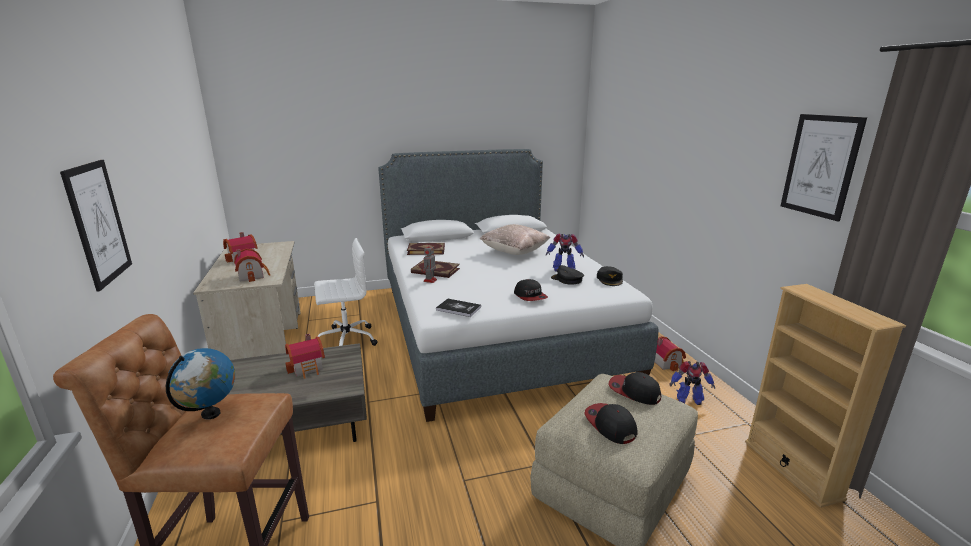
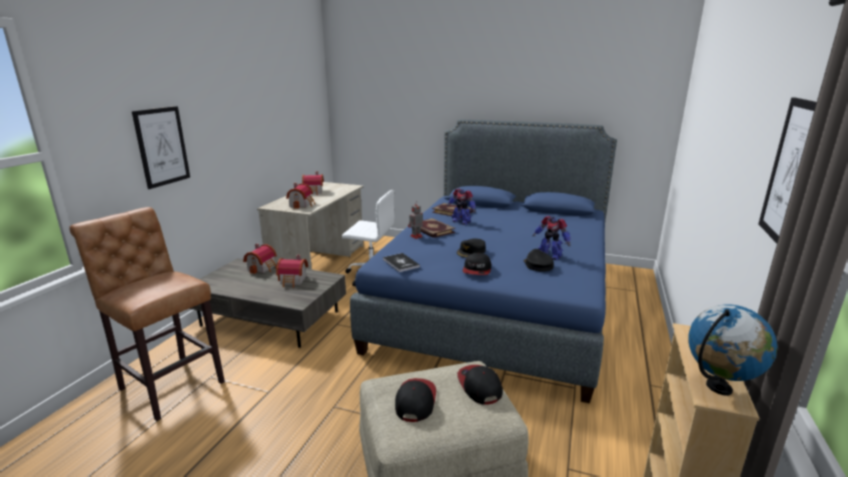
camera: 35 degrees right, 0 degrees up
globe [166,348,235,419] -> globe moved to [689,305,777,396]
white bed [378,149,658,422] -> blue bed [350,119,617,403]
beige pillow [479,224,550,255] -> none
black cap [597,266,623,286] -> black cap moved to [457,238,486,258]
toy house [655,336,686,371] -> toy house moved to [243,244,277,274]
toy robot [670,361,715,405] -> toy robot moved to [447,189,476,225]

